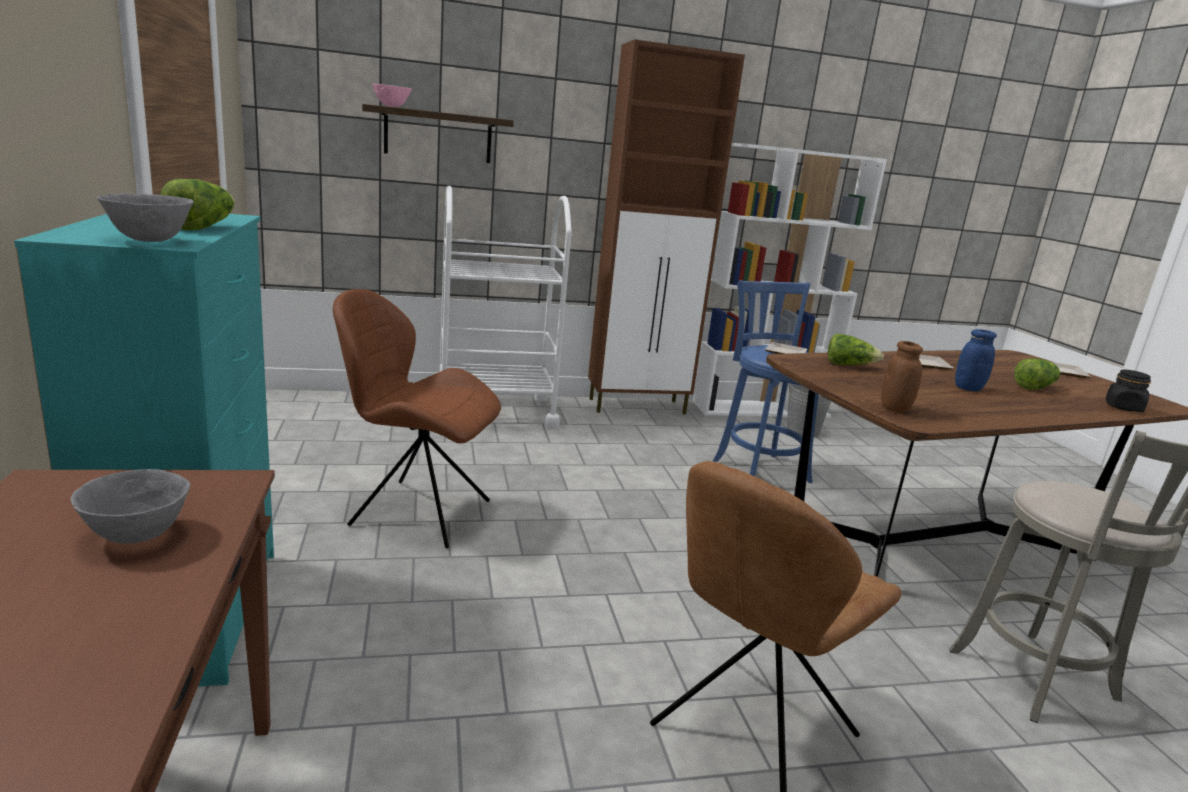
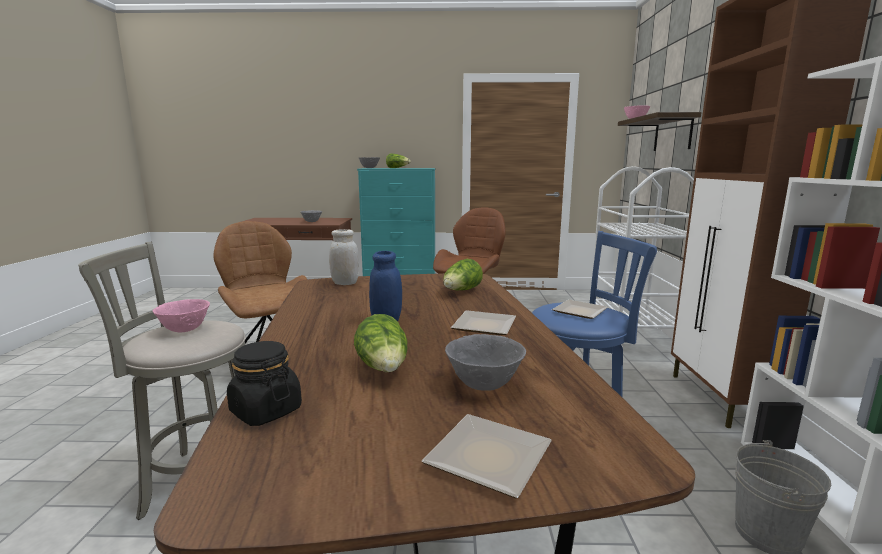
camera: 105 degrees right, 5 degrees down
brown jar [881,341,923,413] -> white jar [329,229,359,285]
none -> pink bowl [153,299,210,333]
none -> grey bowl [445,334,526,391]

